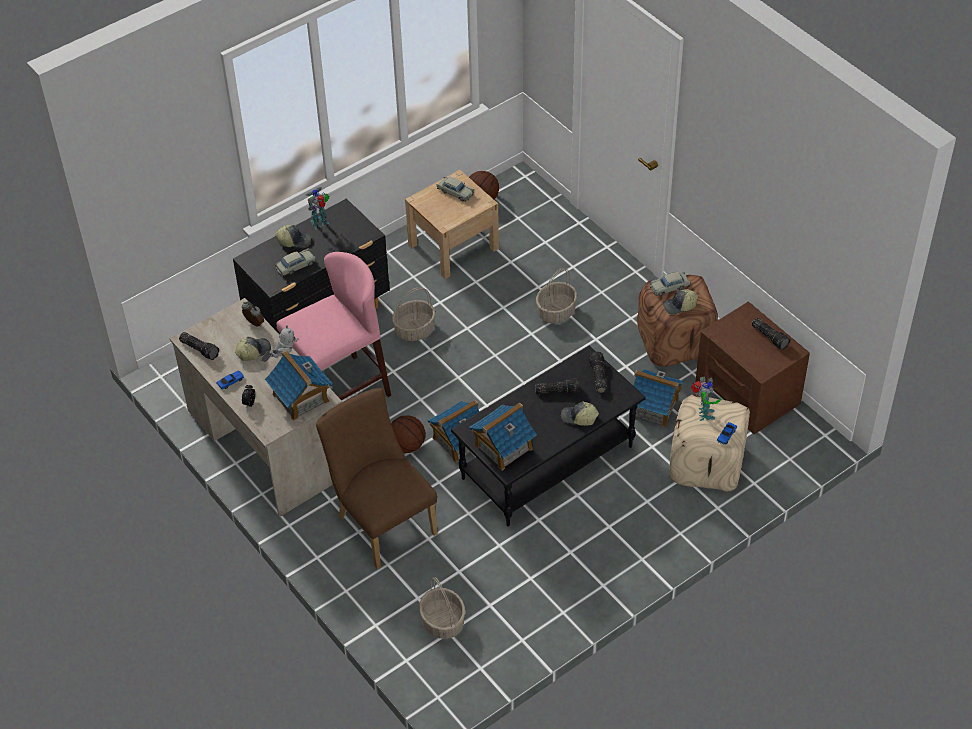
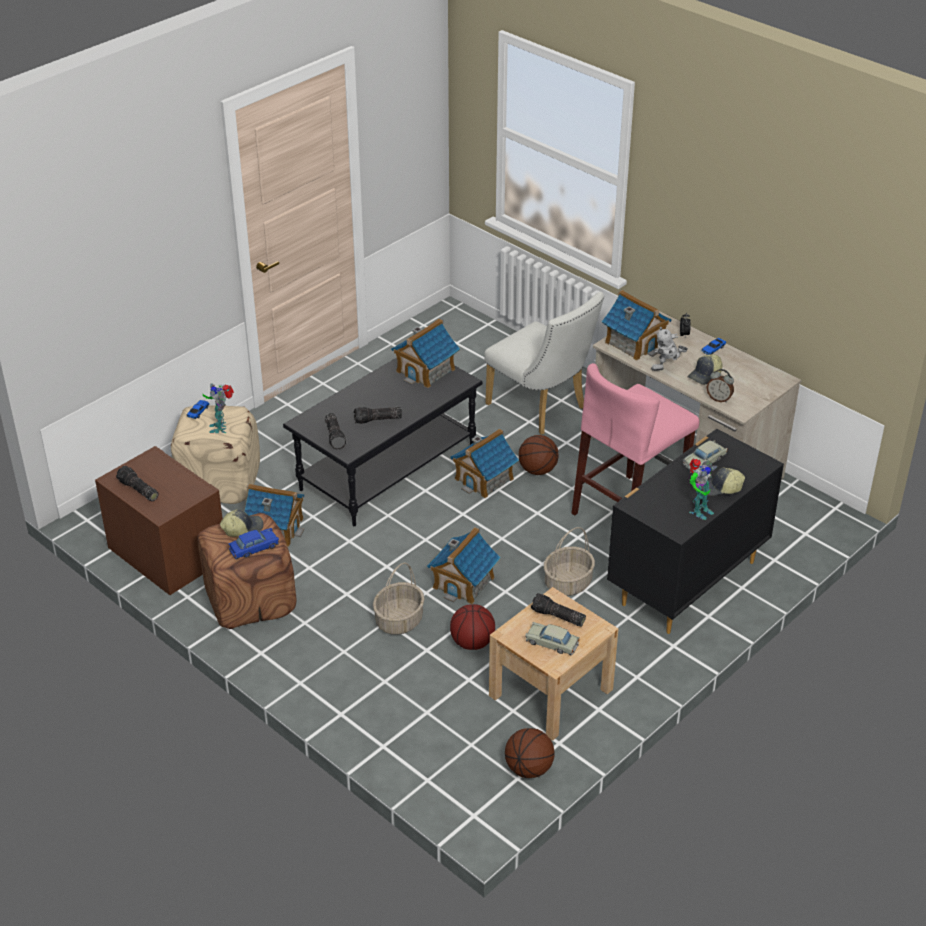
camera: 170 degrees right, 10 degrees down
flashlight [179,332,219,360] -> flashlight moved to [531,593,586,627]
brown chair [316,388,438,569] -> white chair [484,292,604,435]
basket [419,577,465,639] -> none
cap [561,401,599,426] -> none
beige toy car [650,272,691,296] -> blue toy car [228,528,279,560]
none -> toy house [427,527,501,604]
none -> basketball [450,604,495,650]

